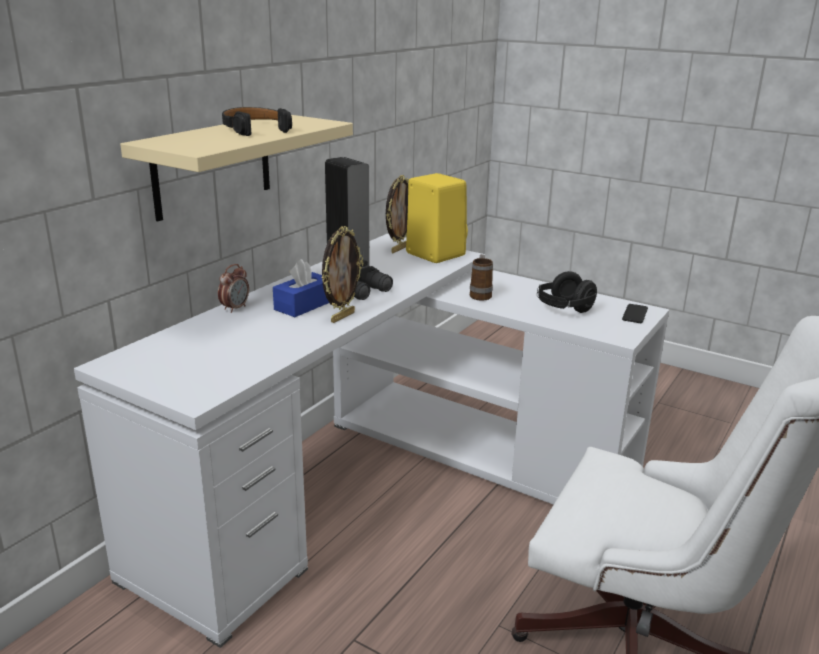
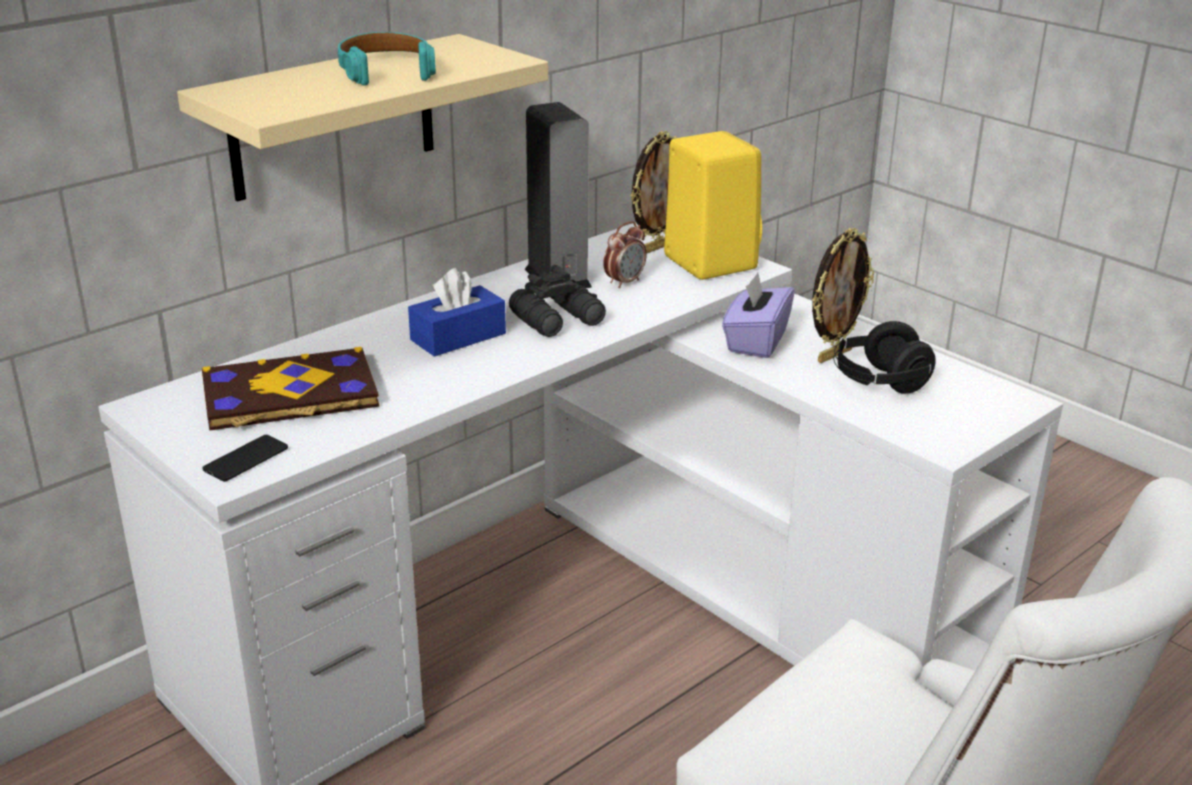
camera: 15 degrees right, 5 degrees up
alarm clock [218,264,249,313] -> alarm clock moved to [603,221,647,288]
black headphones [222,107,292,136] -> turquoise headphones [338,32,436,86]
picture frame [322,226,363,323] -> picture frame moved to [812,228,874,363]
mug [470,254,493,301] -> purple tissue box [722,273,795,358]
phone [622,304,648,323] -> phone moved to [202,435,288,482]
none -> book [202,347,379,431]

